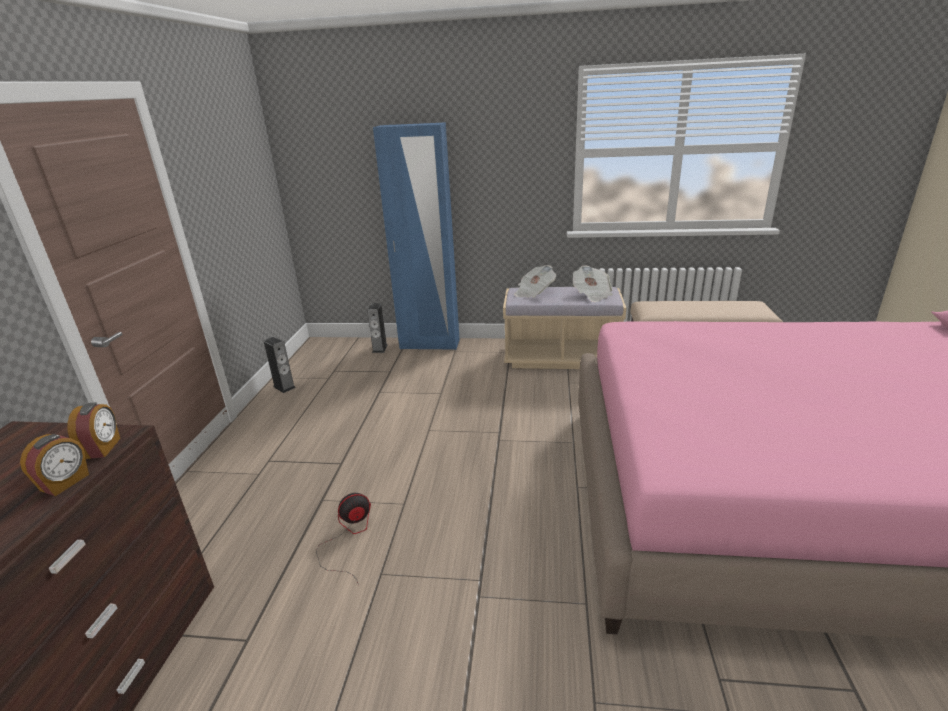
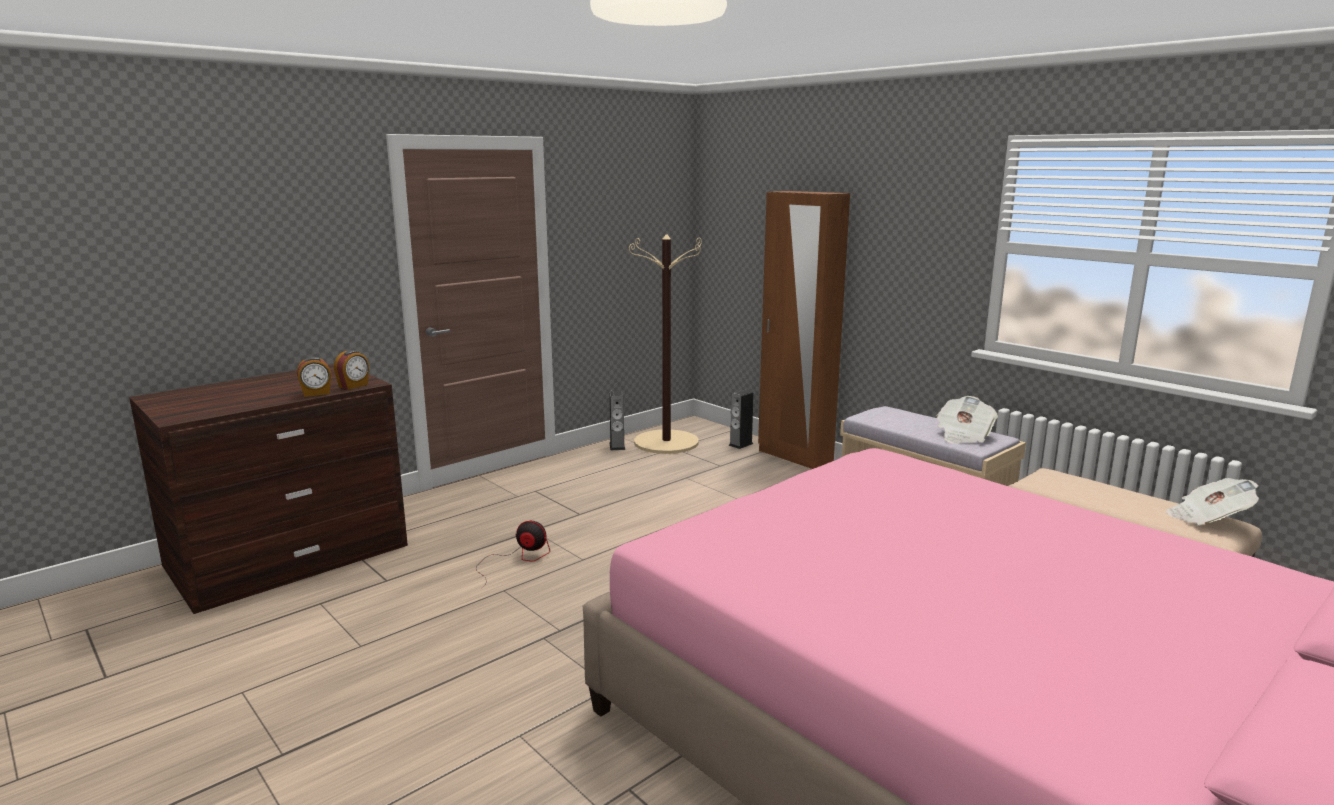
camera: 40 degrees right, 10 degrees down
blue wardrobe [373,122,460,350] -> brown wardrobe [758,191,850,469]
newspaper [514,265,556,298] -> newspaper moved to [1166,478,1259,525]
none -> beige clothes rack [629,235,702,454]

